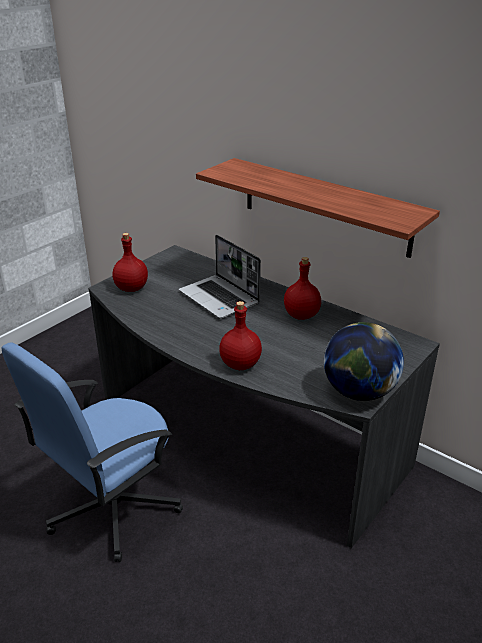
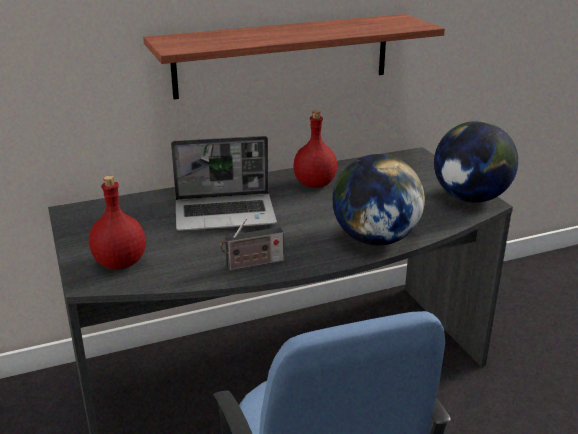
camera: 60 degrees left, 5 degrees down
red bottle [219,301,262,370] -> globe [332,154,425,246]
none -> radio [220,218,284,271]

